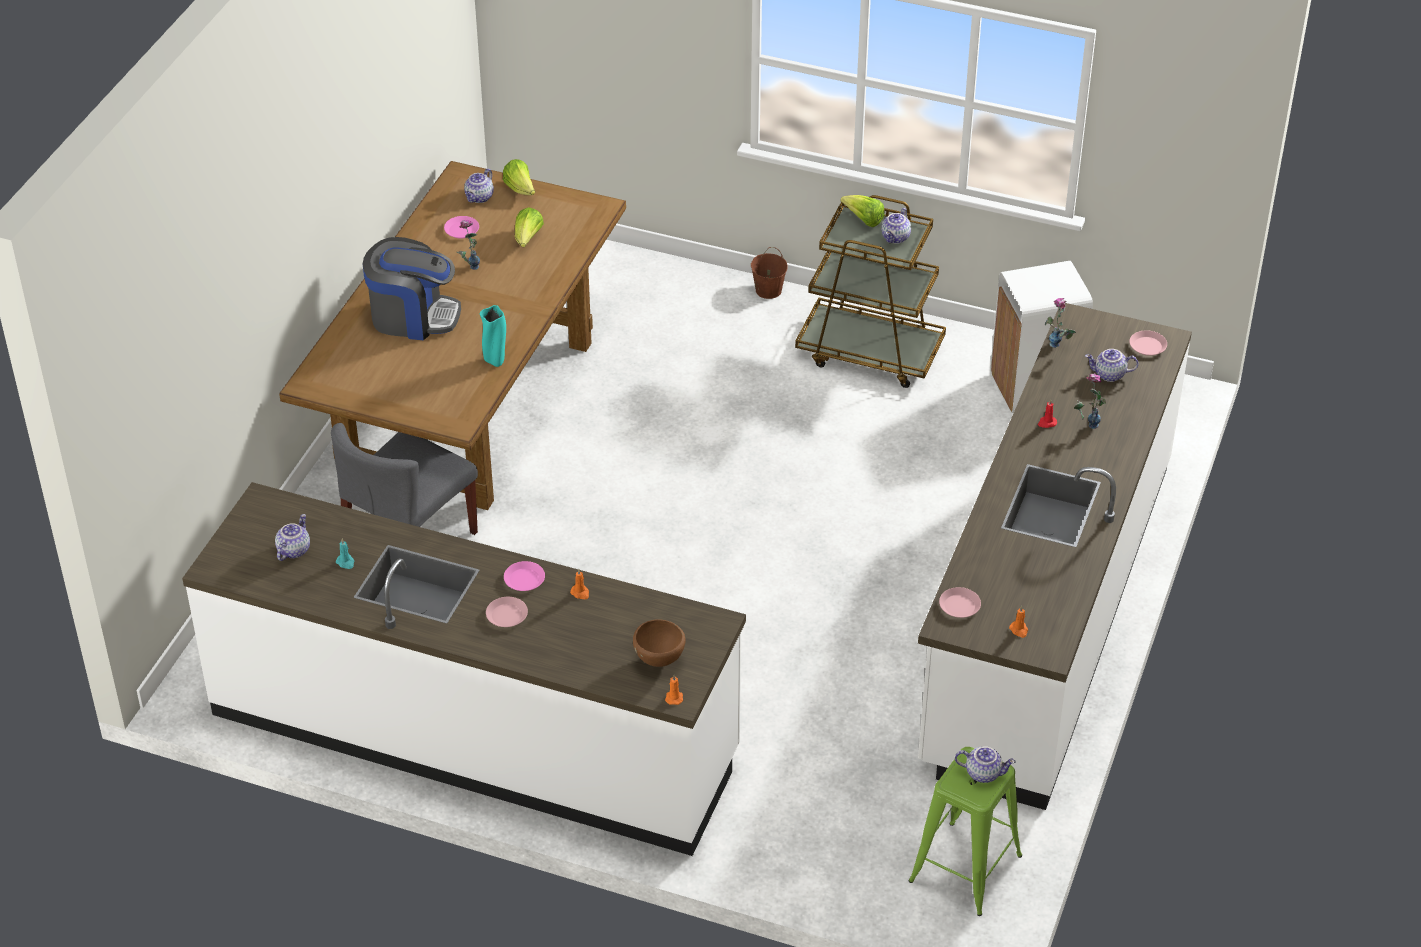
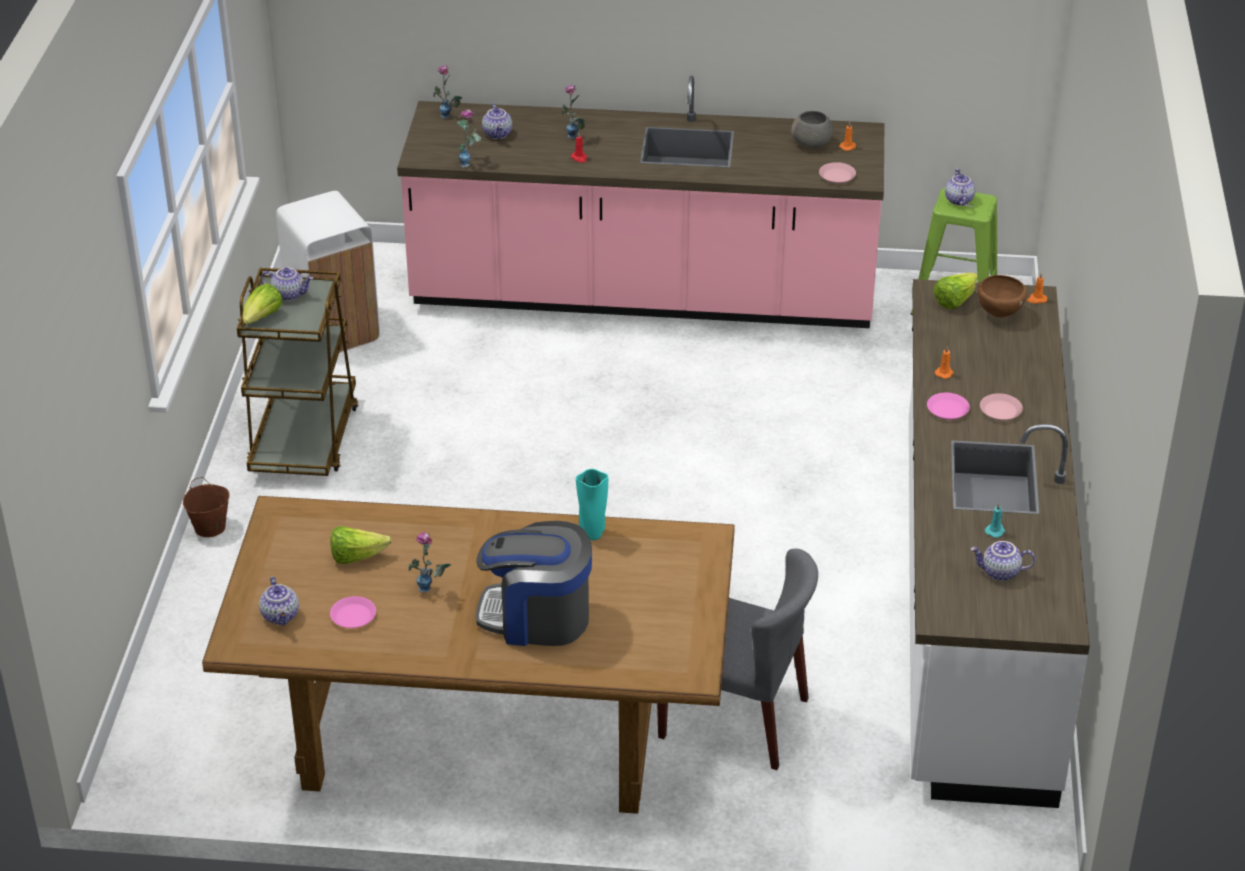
camera: 105 degrees left, 5 degrees down
coffee machine [363,237,461,340] -> coffee machine turned 75 degrees counterclockwise [476,521,592,646]
teapot [464,168,494,203] -> teapot turned 60 degrees clockwise [259,576,299,626]
lettuce [503,159,535,195] -> lettuce moved to [933,272,978,309]
white counter [918,303,1192,810] -> pink counter [397,76,884,328]
pink plate [1129,330,1167,356] -> vase [433,66,462,119]
none -> grey bowl [791,111,833,148]

